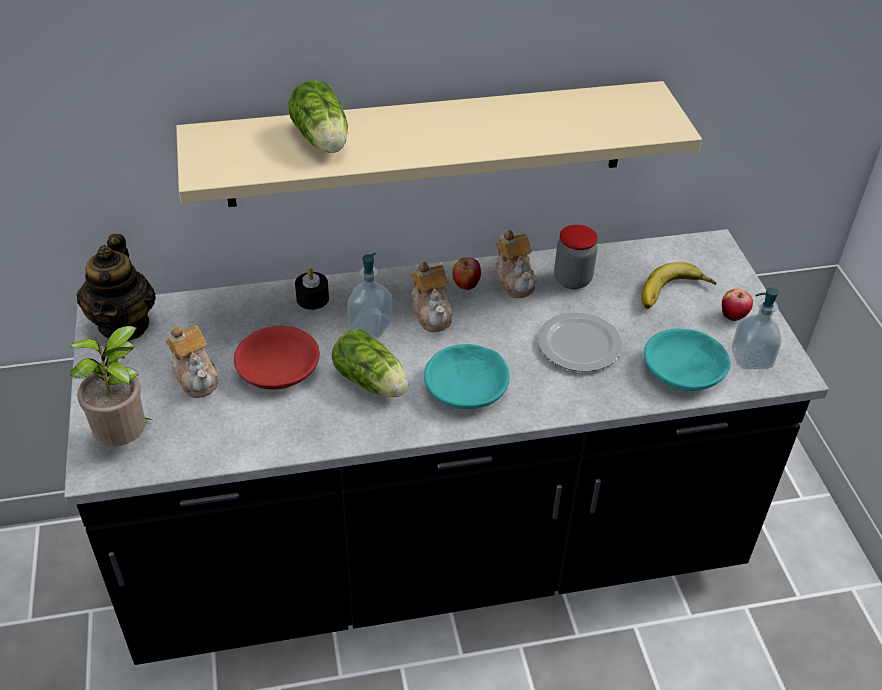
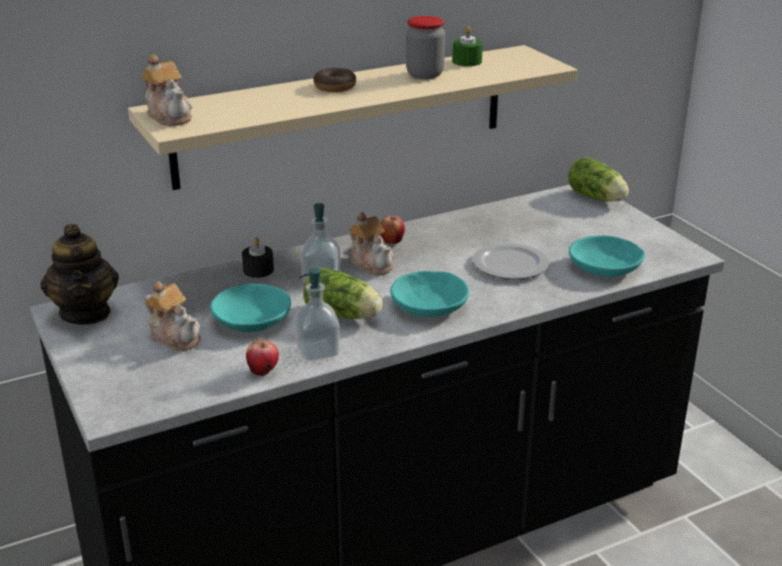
camera: 15 degrees left, 15 degrees down
potted plant [70,326,154,446] -> none
red bowl [234,326,320,390] -> turquoise bowl [210,284,291,332]
lettuce [288,80,348,153] -> lettuce moved to [568,157,629,201]
teapot [495,230,537,298] -> teapot moved to [141,54,192,126]
jar [554,225,598,289] -> jar moved to [406,16,445,79]
banana [641,262,717,309] -> none
apple [722,289,753,321] -> apple moved to [246,340,279,376]
soap dispenser [732,287,782,369] -> soap dispenser moved to [295,268,340,361]
none -> donut [313,68,356,92]
none -> green candle [452,26,483,66]

